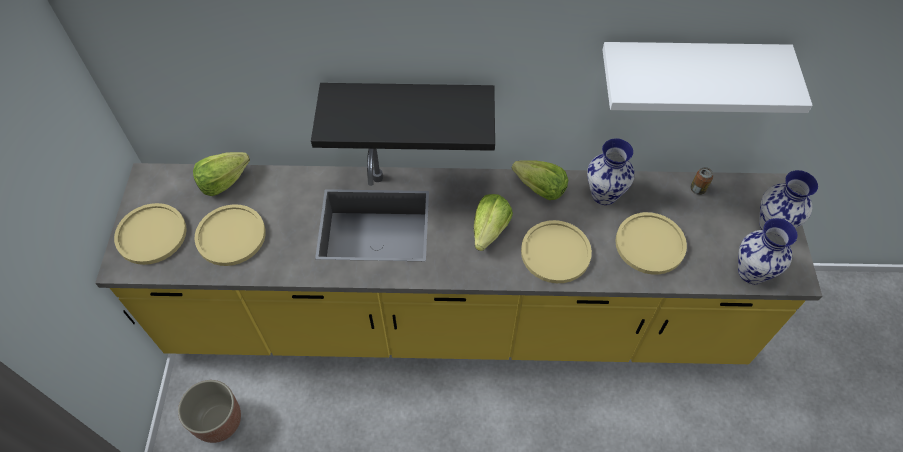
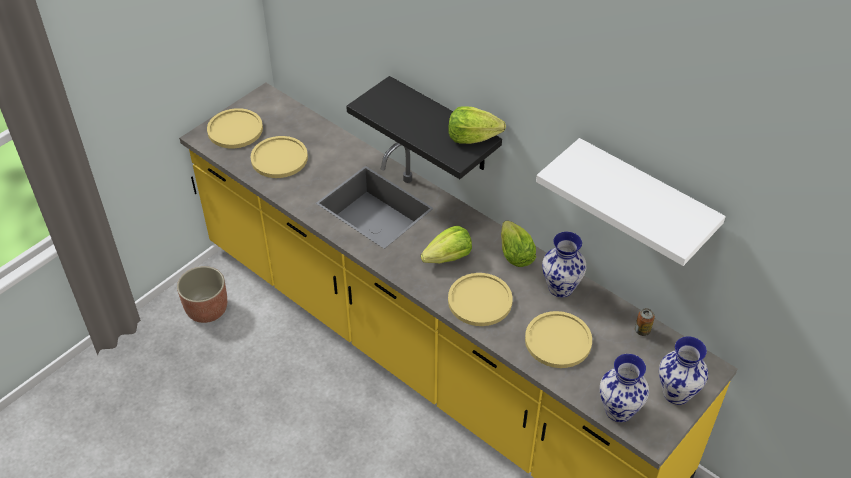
camera: 40 degrees right, 10 degrees down
lettuce [193,152,250,196] -> lettuce moved to [448,106,506,144]

